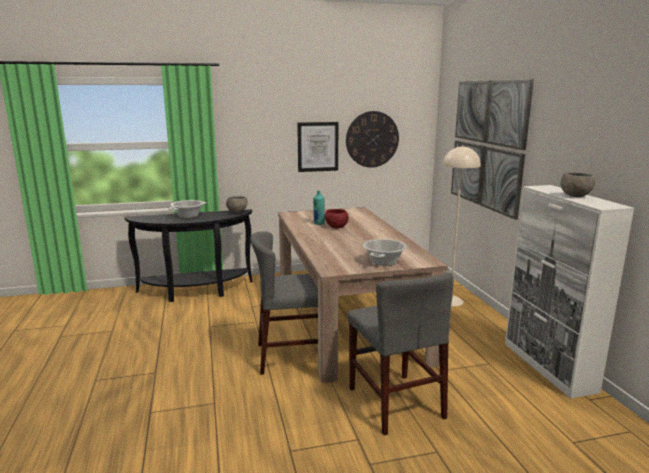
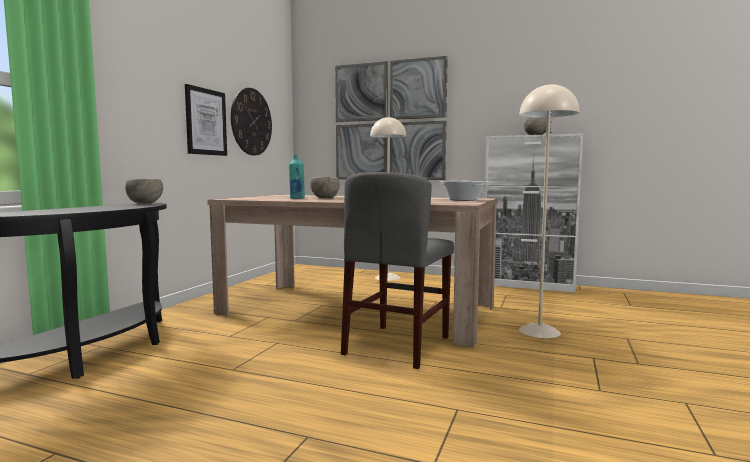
camera: 55 degrees left, 10 degrees down
cooking pot [168,200,206,218] -> none
red bowl [325,209,349,228] -> grey bowl [310,177,340,198]
grey chair [348,272,454,435] -> beige floor lamp [519,83,579,338]

